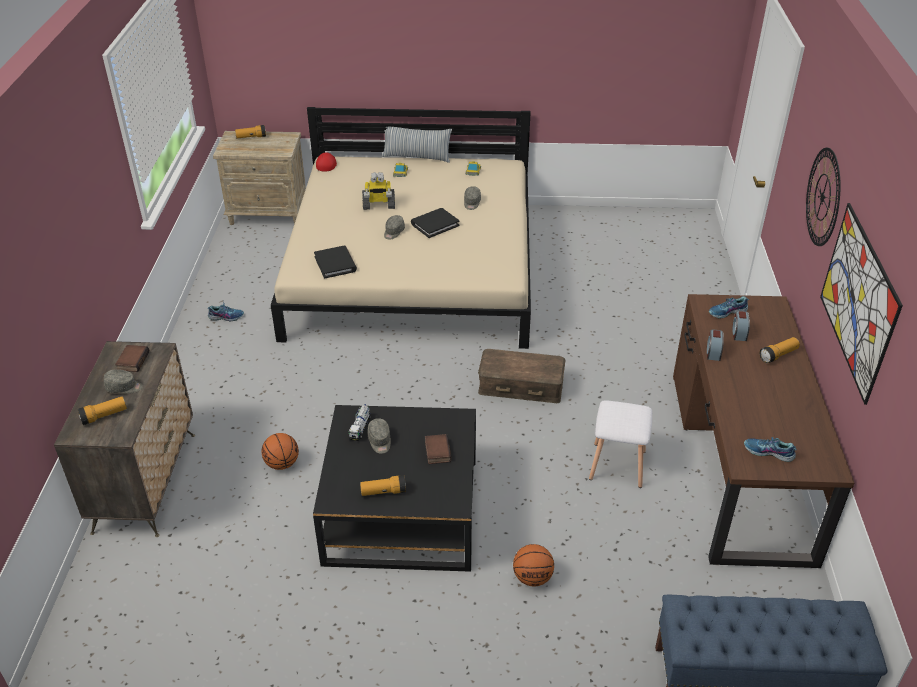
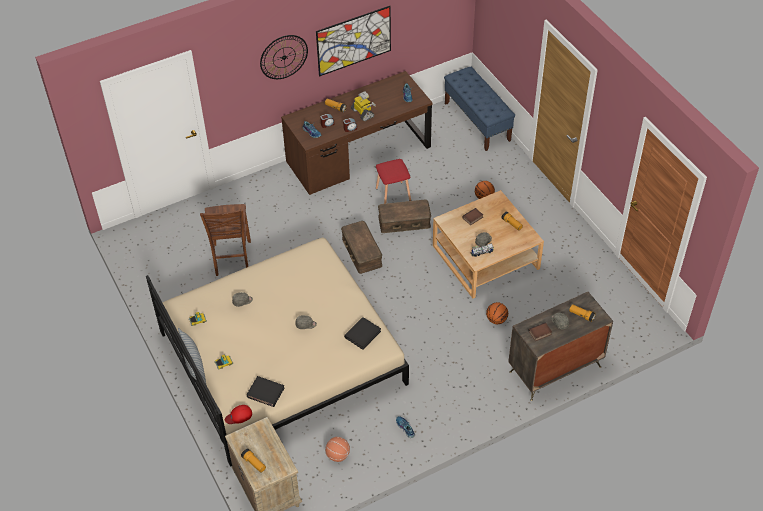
camera: 120 degrees left, 10 degrees up
black coffee table [313,405,476,572] -> beige coffee table [433,190,544,299]
toy robot [362,172,395,210] -> toy robot moved to [351,91,376,121]
black book [411,208,460,238] -> black book moved to [247,376,284,407]
white stool [589,400,652,488] -> red stool [376,159,411,204]
none -> brown chair [200,204,251,276]
none -> basketball [325,437,350,462]
none -> brown storage box [378,200,431,233]

